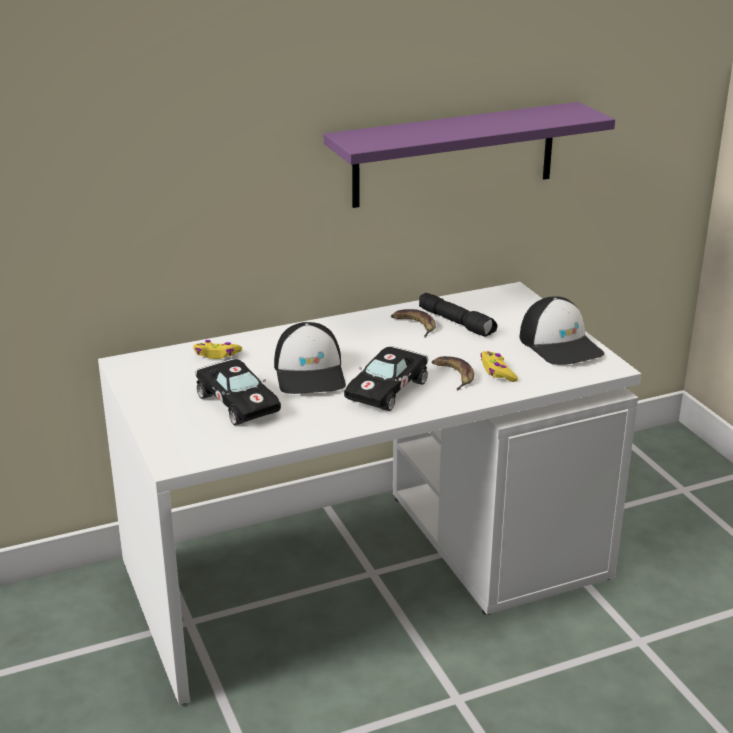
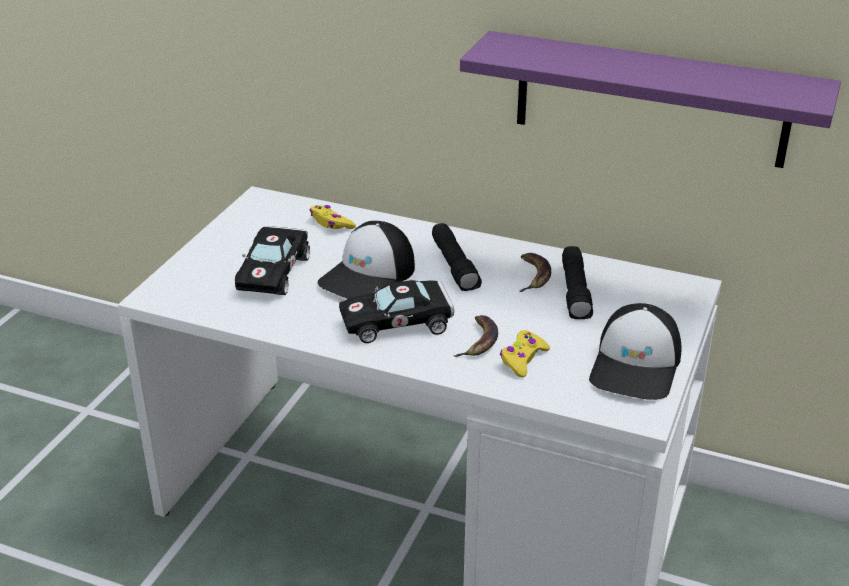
camera: 45 degrees right, 5 degrees up
none -> black flashlight [432,223,482,291]

